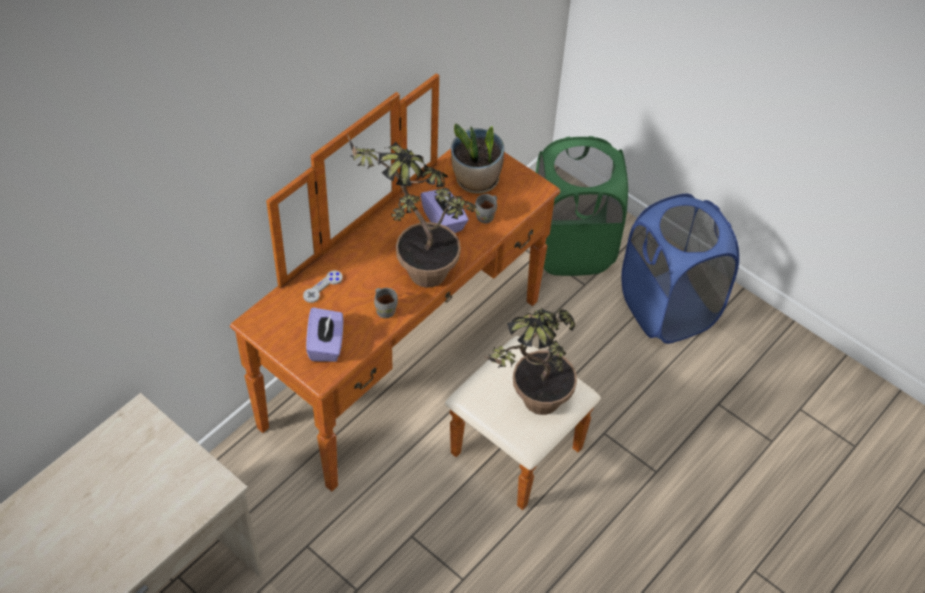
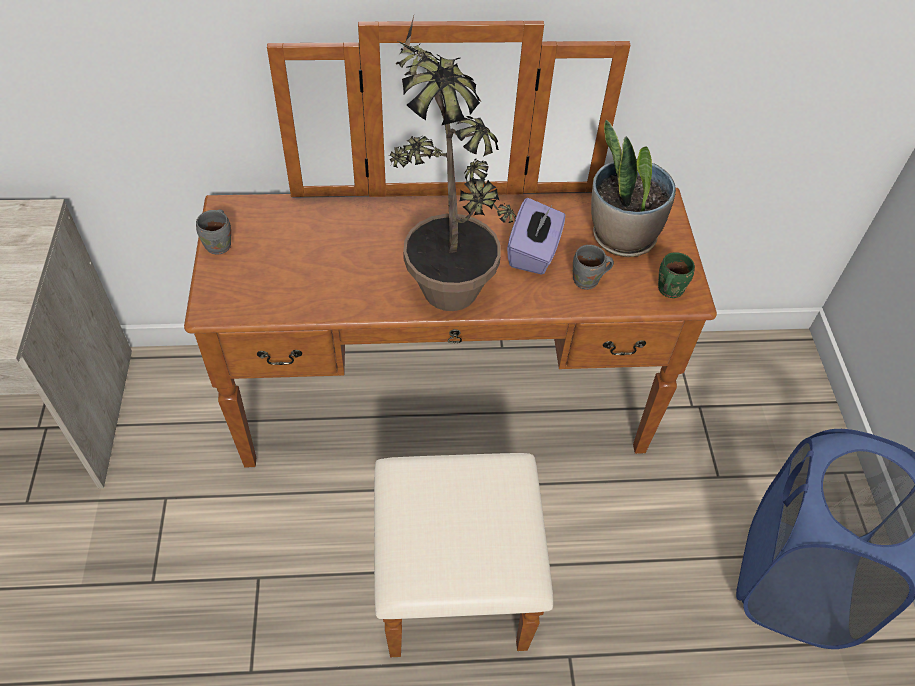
camera: 45 degrees right, 0 degrees up
grey game controller [303,270,343,303] -> none
purple tissue box [306,307,343,362] -> none
grey mug [374,288,398,318] -> grey mug moved to [196,209,231,255]
potted plant [484,308,577,415] -> none
green laundry basket [536,136,628,276] -> none
none -> green mug [658,252,695,298]

